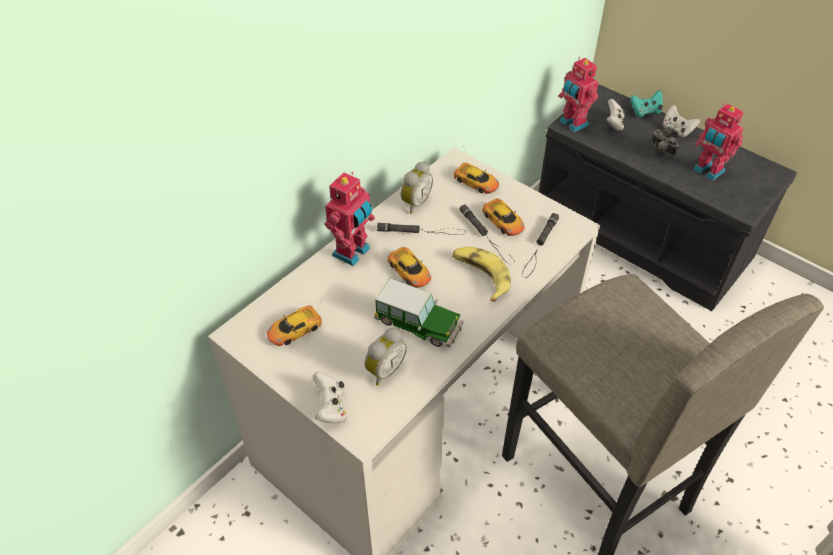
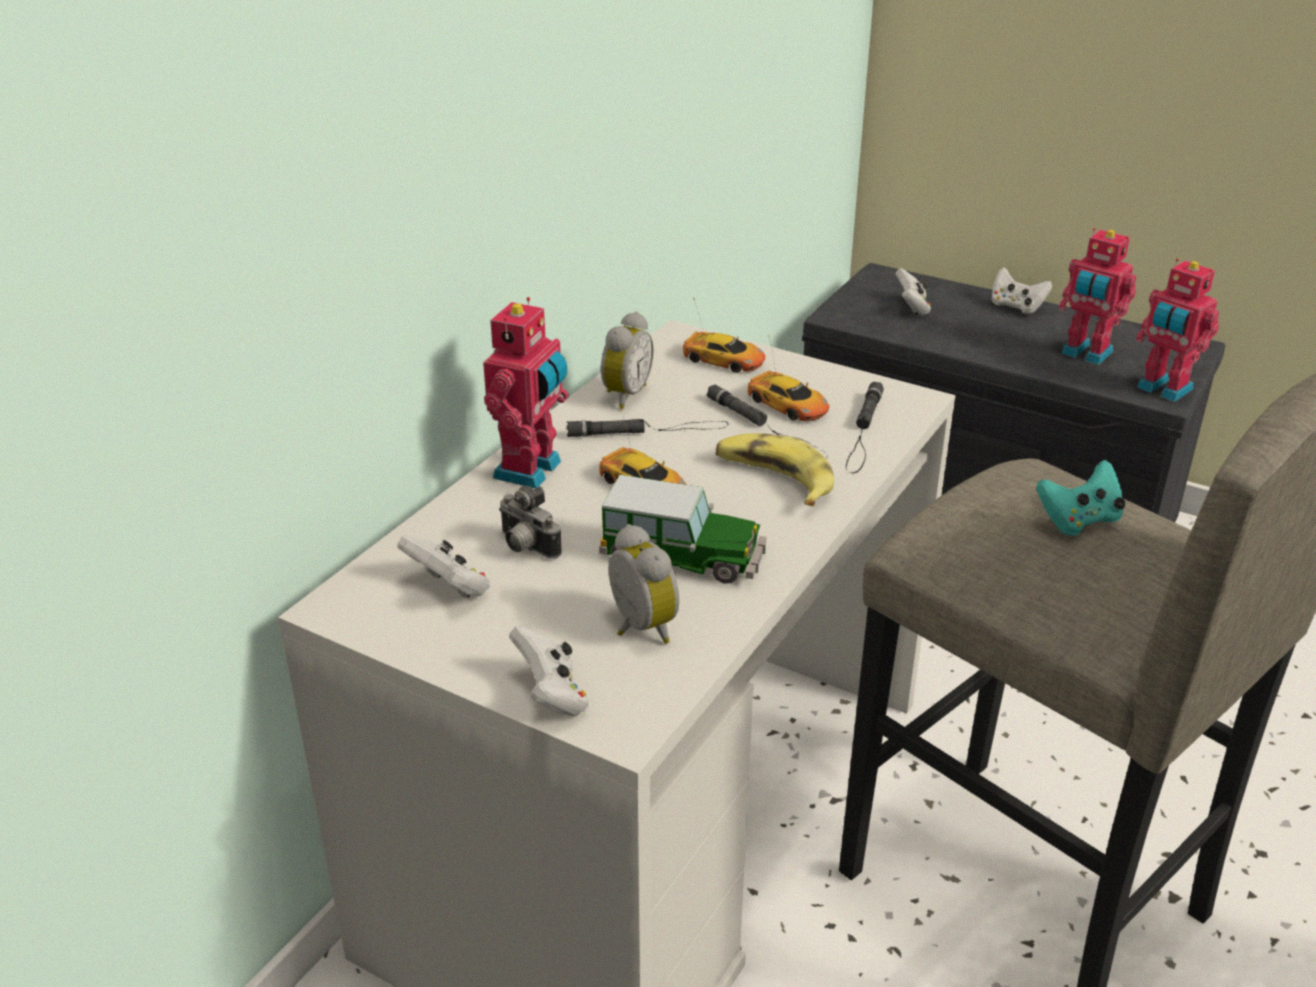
camera: 10 degrees left, 15 degrees down
toy car [267,306,322,346] -> white game controller [397,535,490,598]
alarm clock [364,328,407,386] -> alarm clock turned 60 degrees counterclockwise [609,524,680,644]
toy robot [559,57,599,132] -> toy robot moved to [1136,258,1219,402]
turquoise game controller [630,90,663,117] -> turquoise game controller moved to [1036,460,1125,536]
camera [651,128,679,156] -> camera moved to [499,485,562,559]

